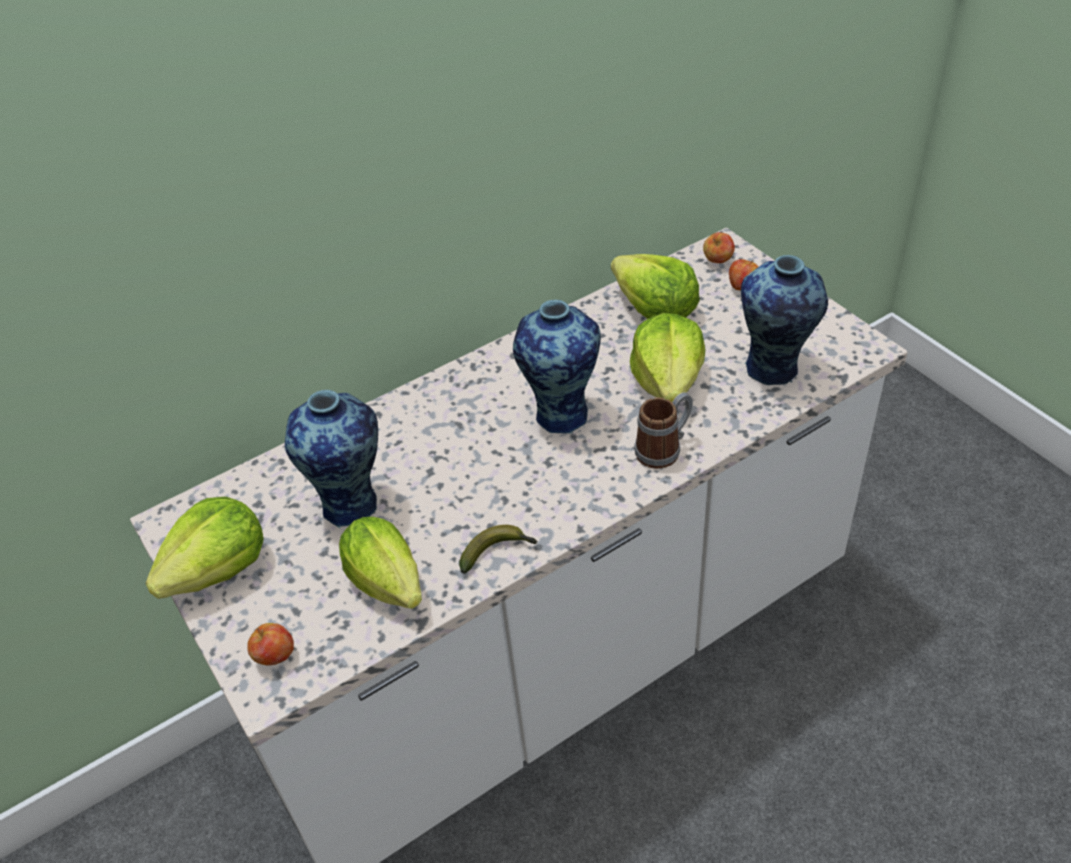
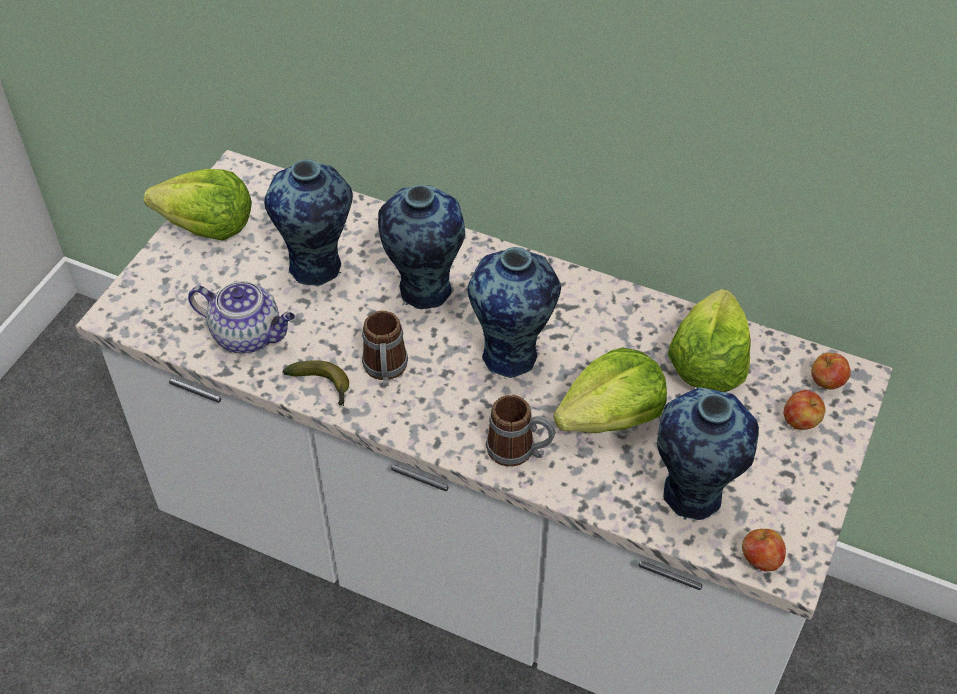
camera: 55 degrees right, 5 degrees up
apple [247,623,294,666] -> apple moved to [742,529,786,571]
lettuce [339,517,422,609] -> teapot [188,281,295,353]
none -> mug [362,311,408,386]
none -> vase [378,185,465,309]

